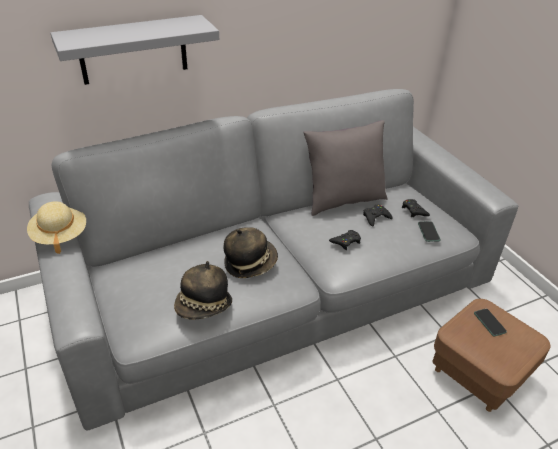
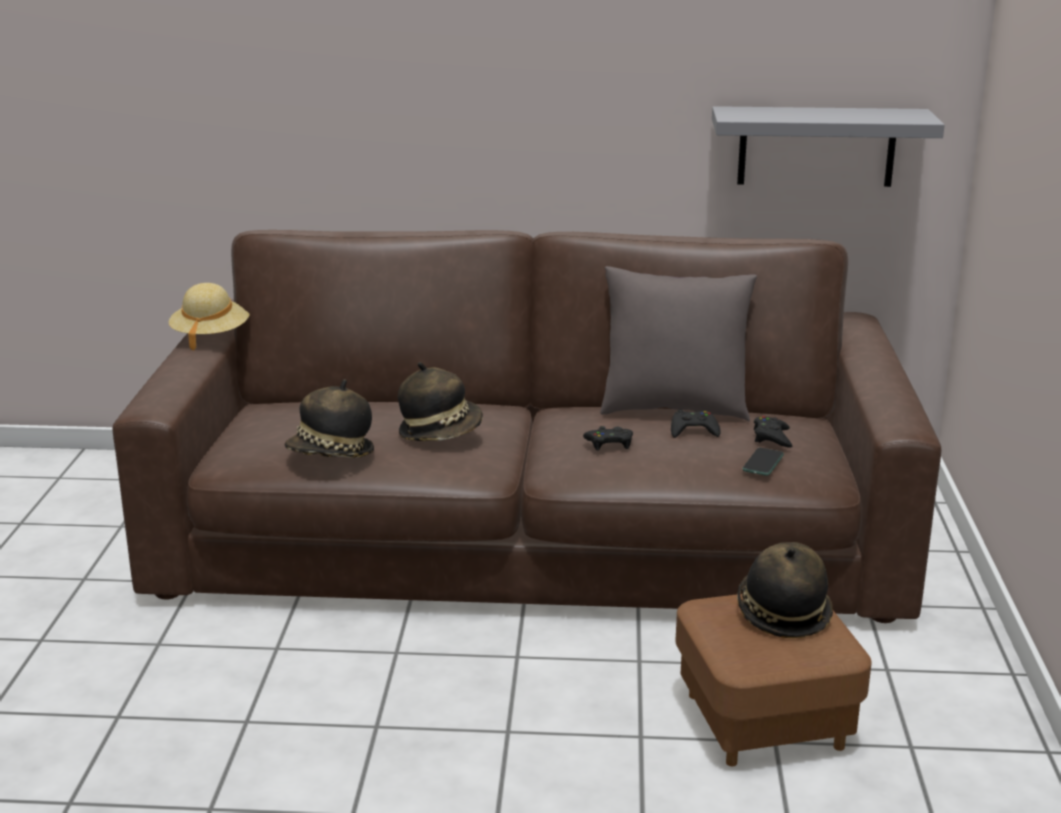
camera: 30 degrees right, 15 degrees down
grey sofa [29,89,518,431] -> brown sofa [112,230,941,623]
grey shelf [51,15,219,85] -> grey shelf moved to [712,106,945,187]
phone [474,309,507,336] -> hat [737,542,833,638]

